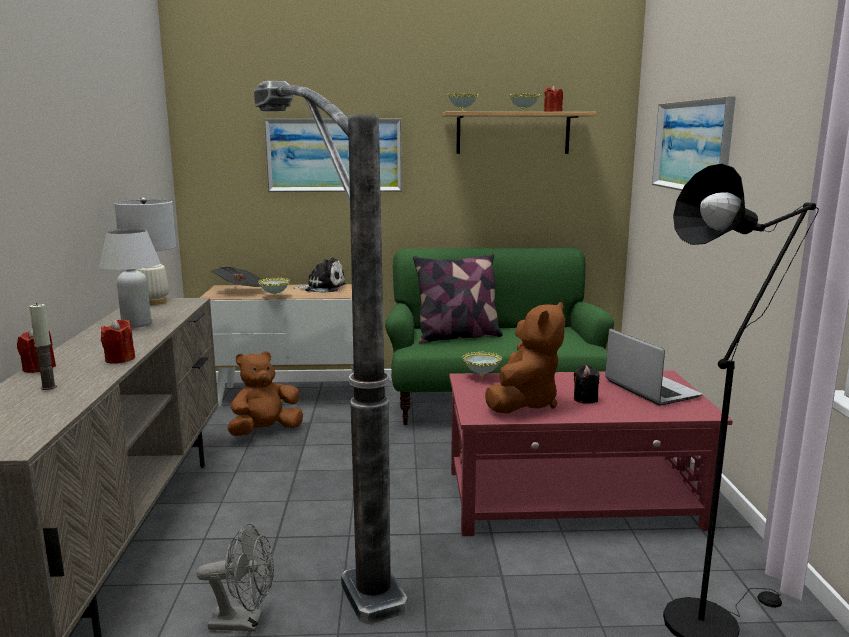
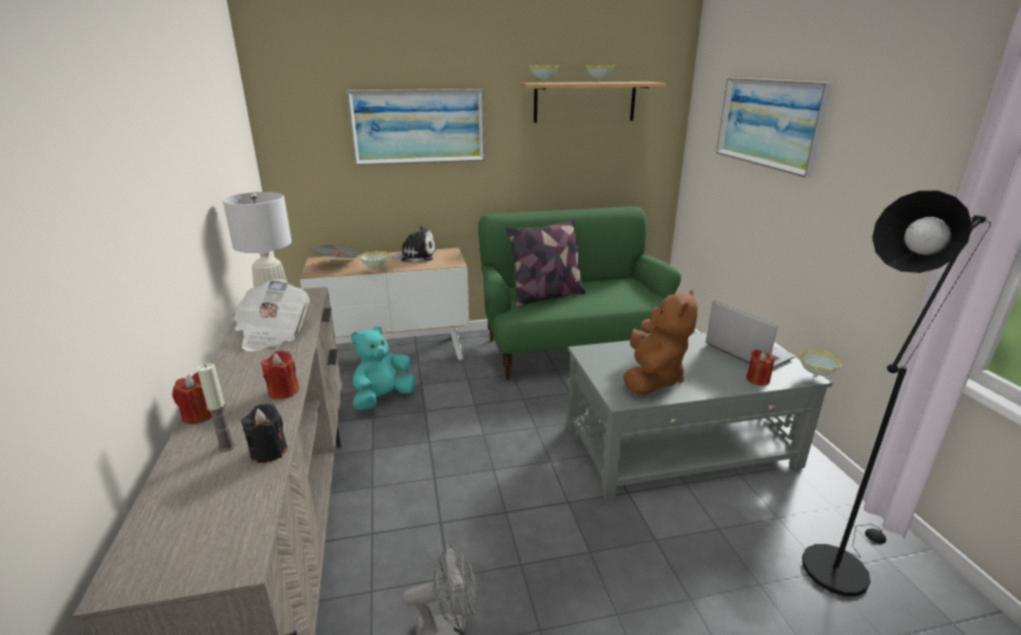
camera: 10 degrees left, 10 degrees up
white table lamp [99,229,160,328] -> newspaper [233,279,310,352]
brown plush toy [227,351,303,436] -> turquoise plush toy [351,326,416,410]
floor lamp [254,81,408,624] -> none
red coffee table [449,371,733,536] -> grey coffee table [567,332,833,500]
bowl [463,351,502,377] -> bowl moved to [799,349,843,377]
red candle [544,85,563,112] -> red candle moved to [746,349,775,385]
black candle [574,365,599,404] -> black candle moved to [241,404,287,463]

